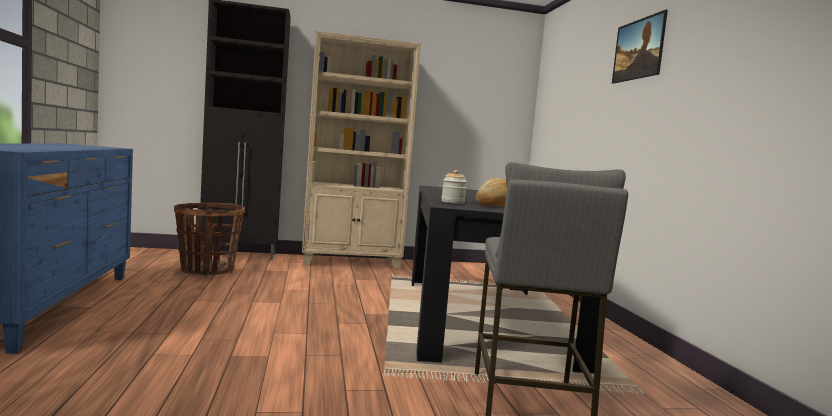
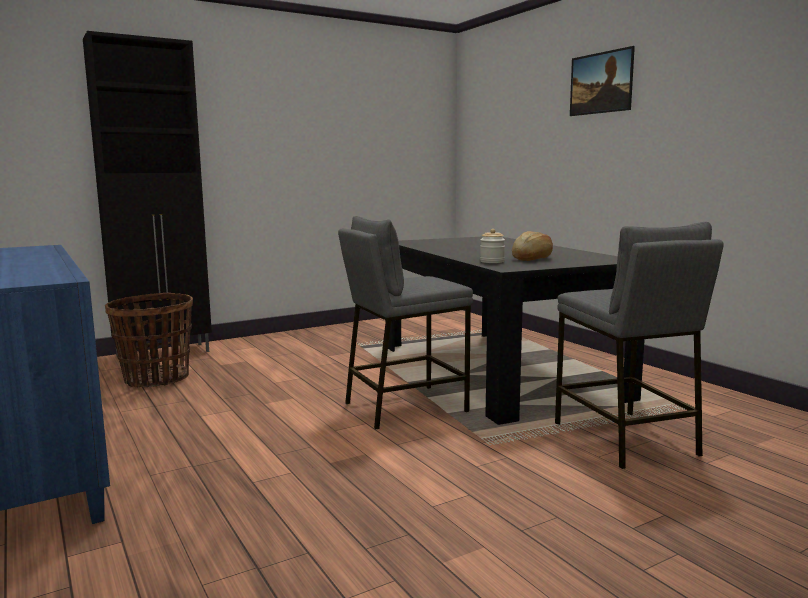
camera: 20 degrees left, 5 degrees up
beige bookcase [302,30,421,269] -> none
none -> grey stool [338,216,473,429]

